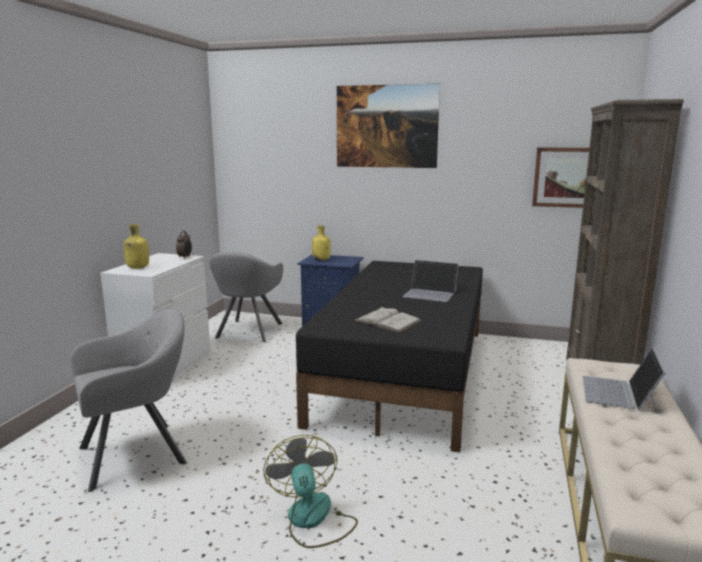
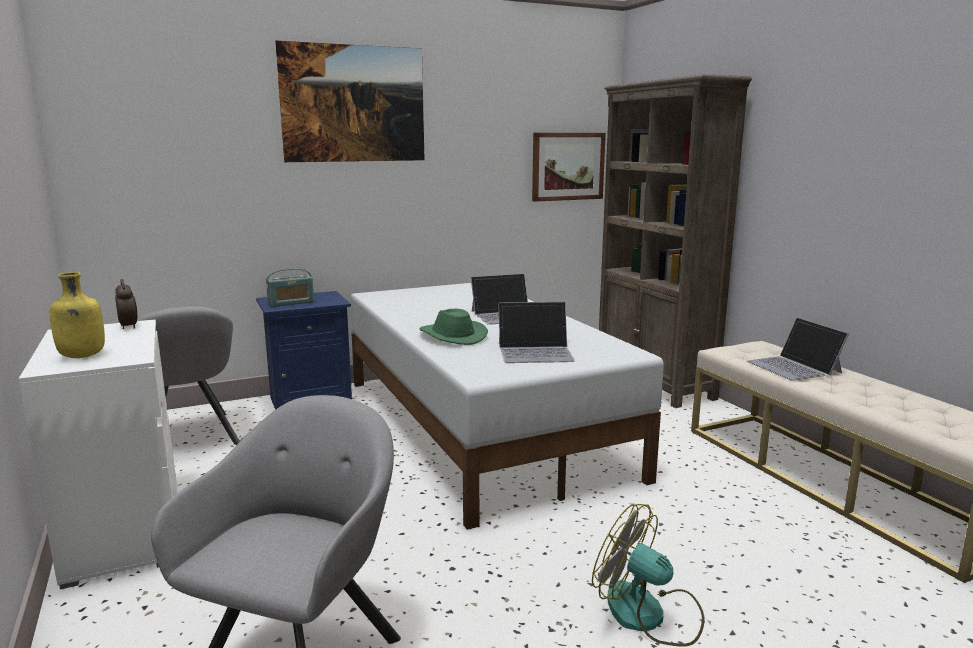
camera: 40 degrees left, 0 degrees up
black bed [296,261,483,452] -> white bed [351,283,664,530]
yellow bottle [312,225,331,261] -> radio [266,268,314,307]
white book [354,307,421,333] -> laptop [499,302,575,363]
none -> green hat [420,308,488,345]

